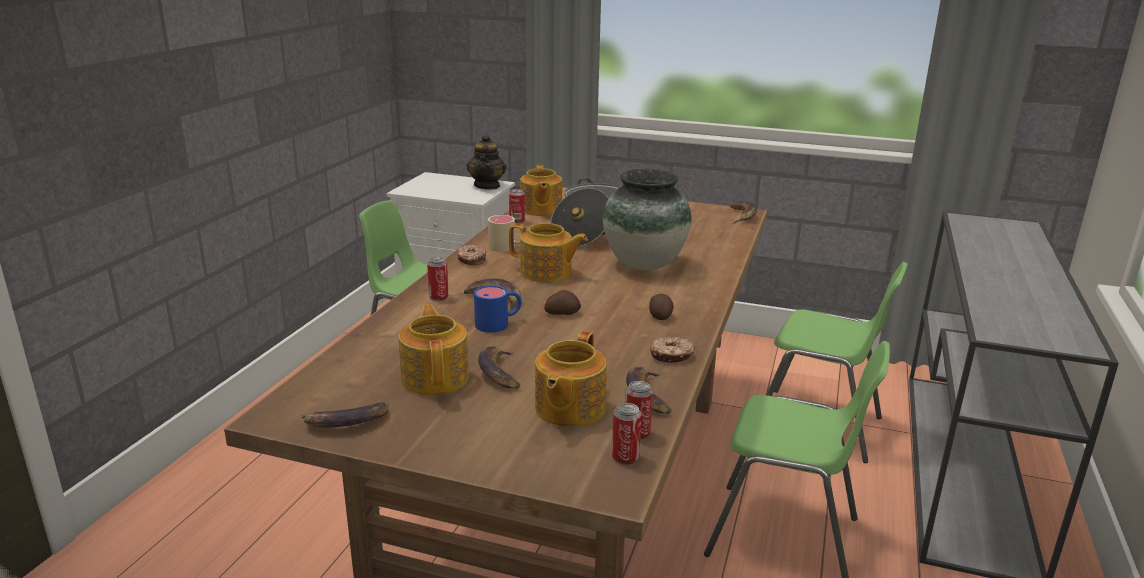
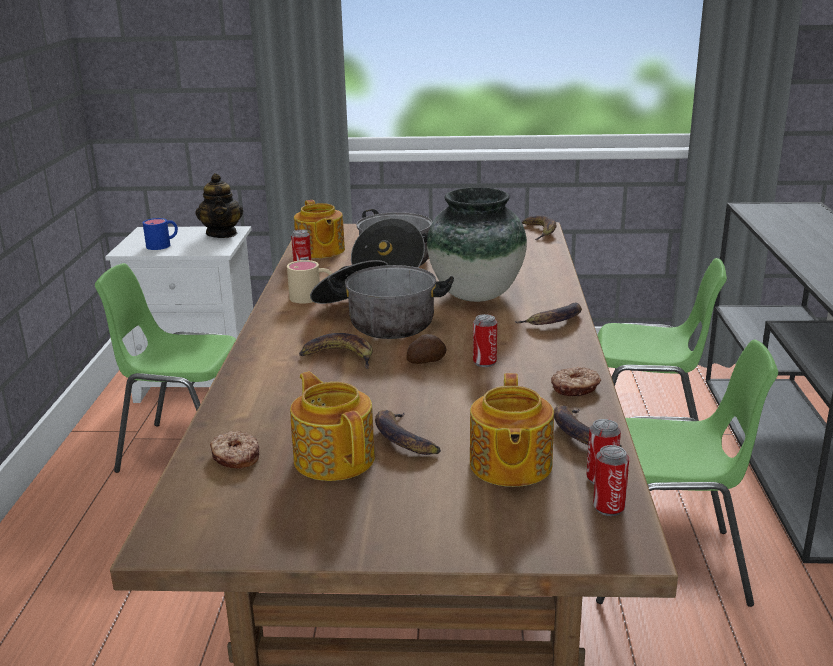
camera: 15 degrees left, 0 degrees up
banana [301,402,389,427] -> banana moved to [515,303,582,325]
can [427,257,449,301] -> can moved to [473,314,497,367]
donut [457,245,486,266] -> donut moved to [210,431,259,469]
blue mug [474,286,522,333] -> blue mug moved to [143,218,178,250]
teapot [509,223,588,283] -> cooking pot [310,260,454,339]
potato [649,293,674,320] -> none

